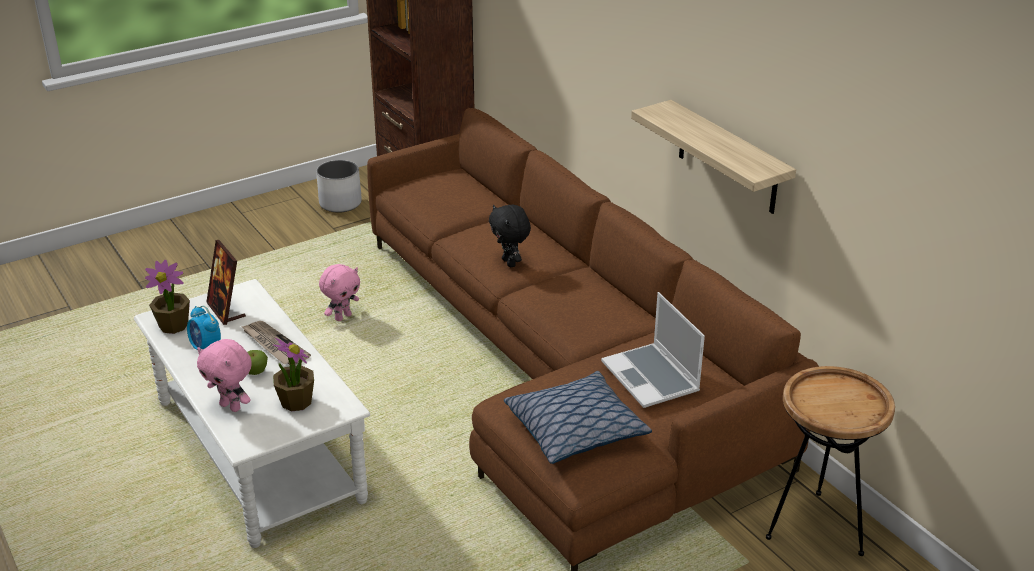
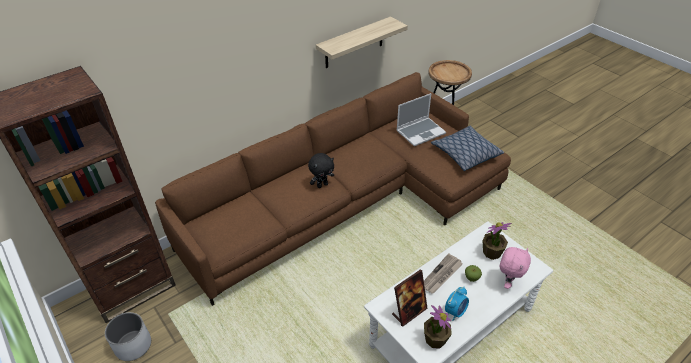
camera: 95 degrees left, 10 degrees up
pink plush toy [319,264,360,321] -> none

